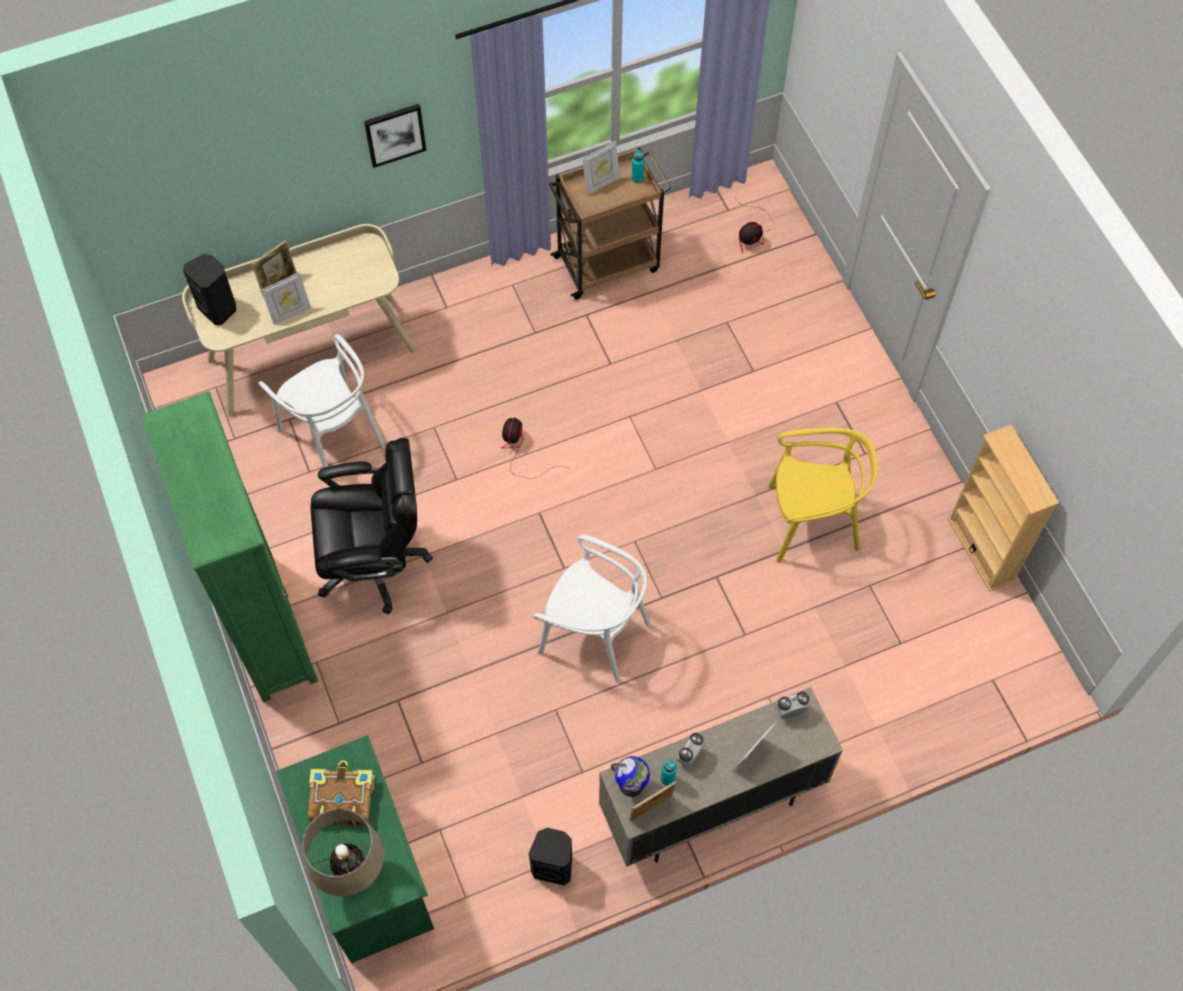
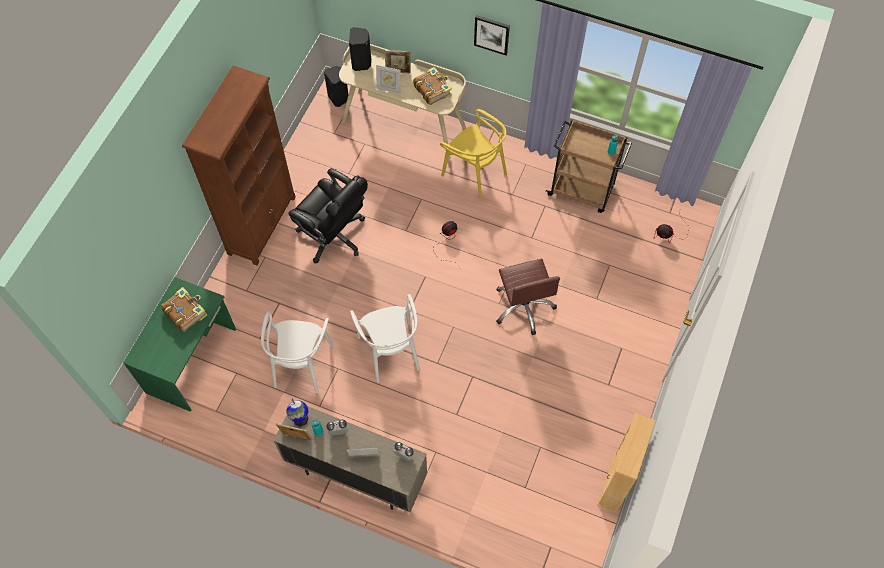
camera: 45 degrees right, 0 degrees up
green bookcase [141,391,318,702] -> brown bookcase [182,65,296,266]
white chair [258,334,385,480] -> white chair moved to [261,311,333,393]
beige table lamp [302,808,384,896] -> none
black speaker [529,828,572,886] -> black speaker moved to [324,66,348,107]
picture frame [582,141,620,195] -> none
yellow chair [768,428,878,562] -> yellow chair moved to [440,109,507,200]
none -> book [413,67,452,105]
none -> brown office chair [496,259,560,335]

